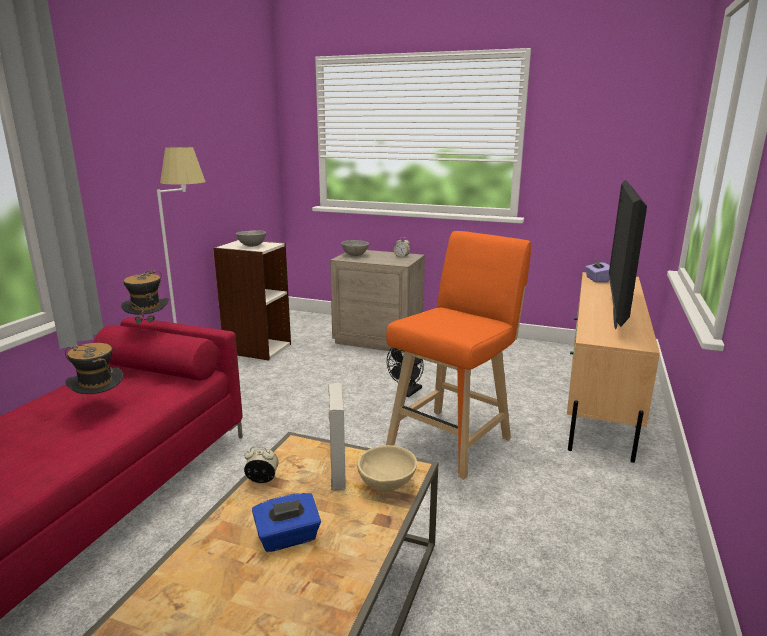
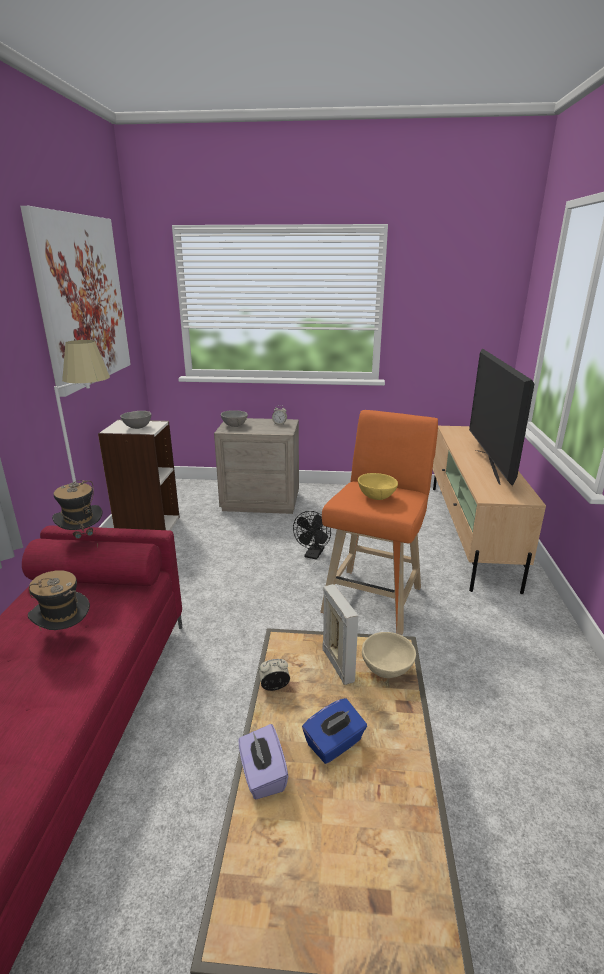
camera: 15 degrees left, 5 degrees up
purple tissue box [585,258,610,283] -> purple tissue box moved to [238,724,288,799]
none -> picture [20,206,131,397]
none -> yellow bowl [358,473,398,500]

